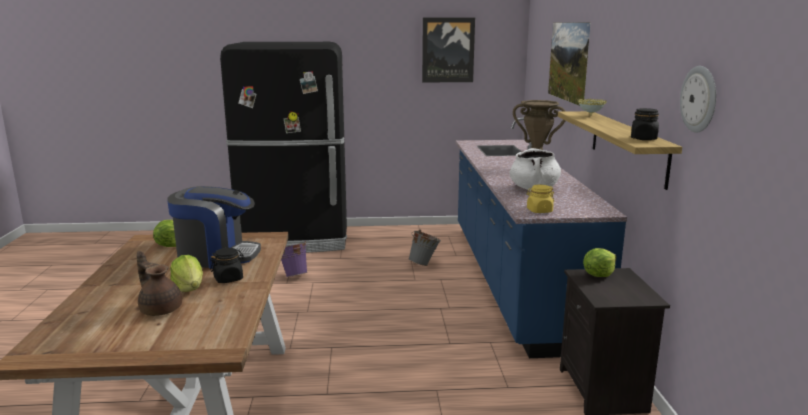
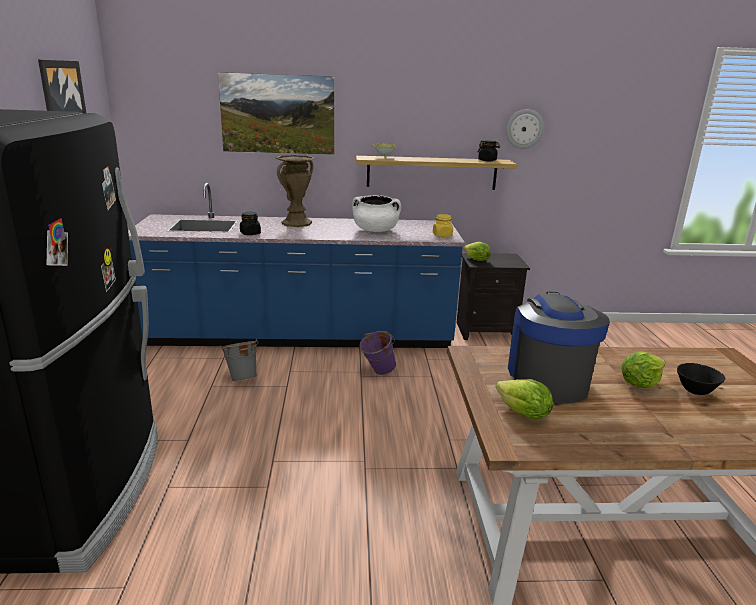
camera: 90 degrees left, 5 degrees up
brown teapot [137,251,182,316] -> black bowl [677,363,726,395]
black jar [210,248,244,283] -> black jar moved to [240,212,261,235]
purple bucket [281,241,308,277] -> purple bucket moved to [359,331,396,375]

